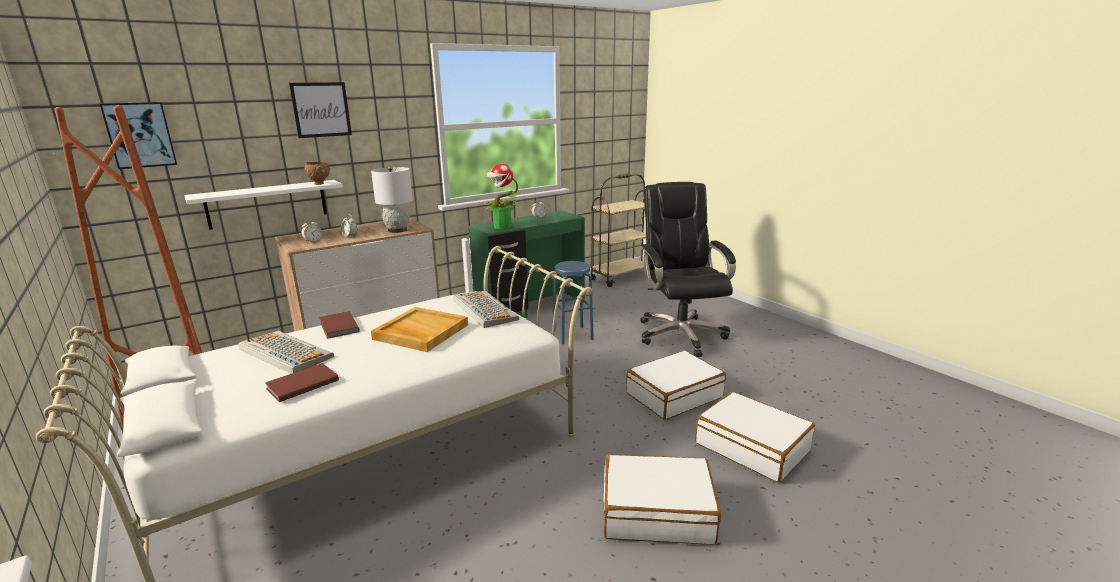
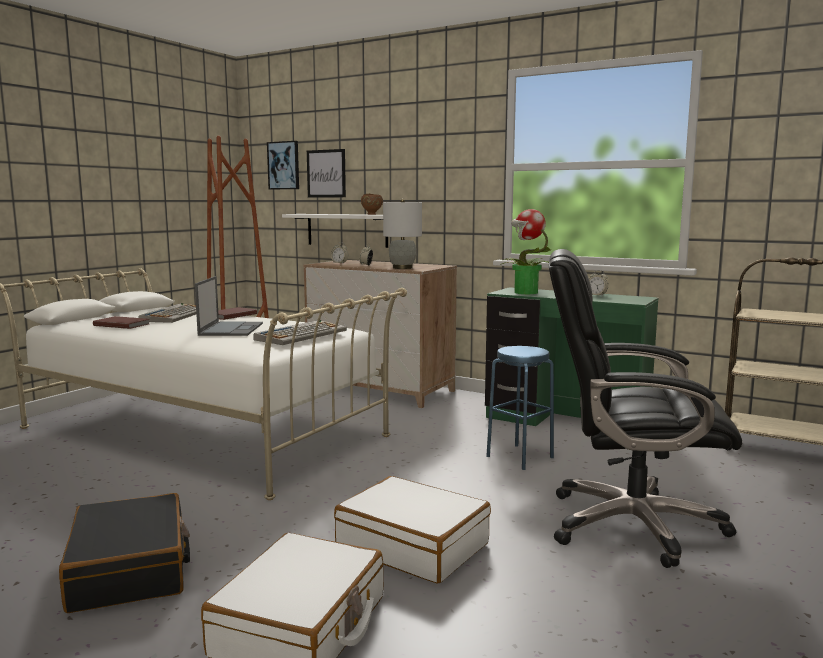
camera: 65 degrees right, 10 degrees down
picture [289,82,352,138] -> picture moved to [307,149,346,197]
beige tray [371,307,468,352] -> laptop [195,276,263,336]
white suitcase [604,454,721,545] -> black suitcase [59,493,190,613]
black office chair [640,182,736,357] -> black office chair turned 135 degrees counterclockwise [549,249,742,568]

